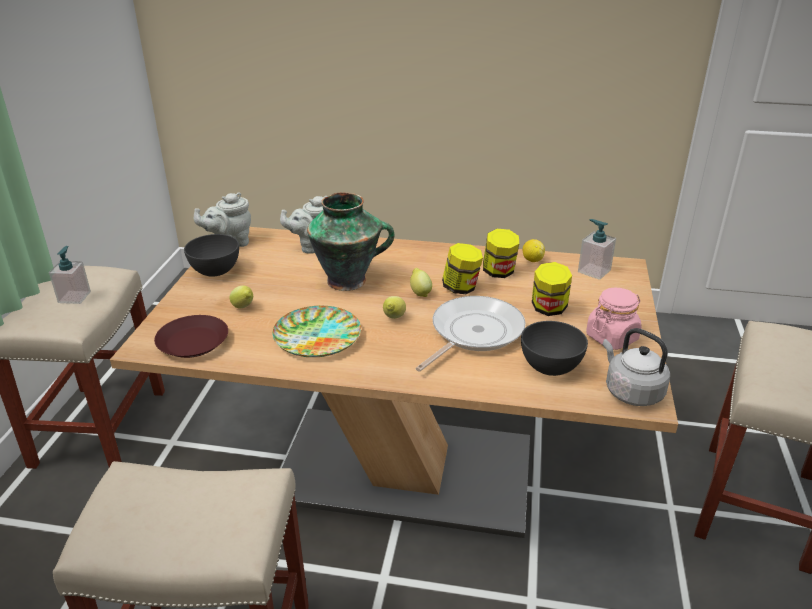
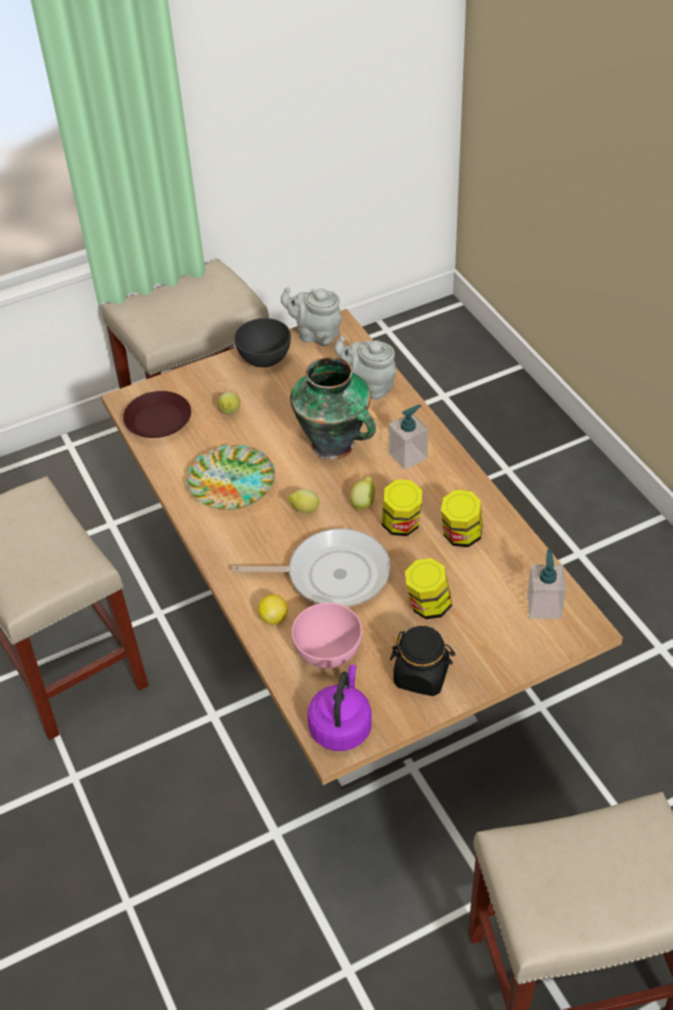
camera: 55 degrees right, 15 degrees up
soap dispenser [49,246,91,304] -> soap dispenser moved to [389,405,428,470]
grey bowl [521,321,588,376] -> pink bowl [292,603,362,668]
lemon [522,239,545,262] -> lemon moved to [258,594,288,625]
pink jar [586,288,642,350] -> black jar [390,626,455,696]
grey kettle [603,328,670,406] -> purple kettle [308,665,372,751]

